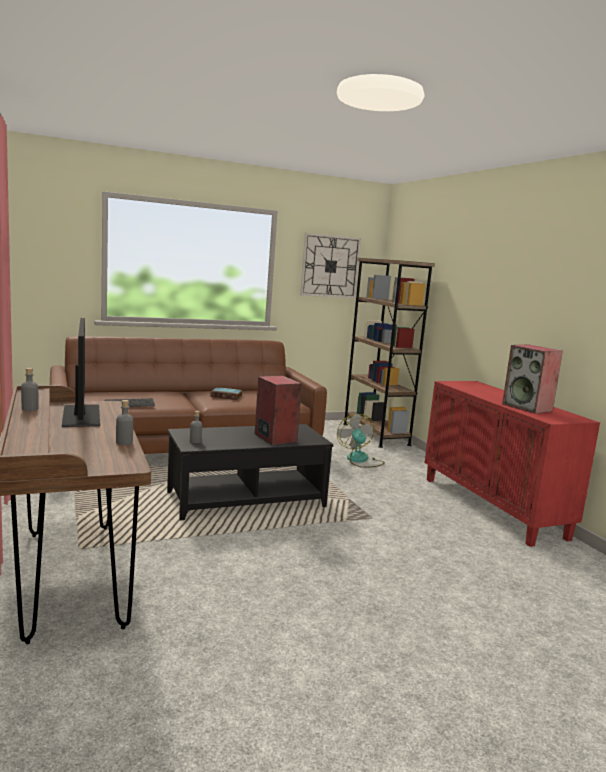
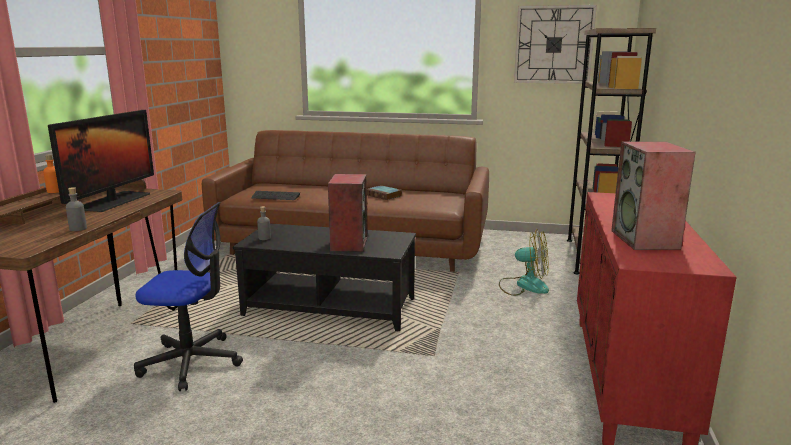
camera: 35 degrees right, 5 degrees up
grey bottle [21,368,39,411] -> orange bottle [43,154,59,193]
fan [337,414,385,468] -> fan turned 90 degrees clockwise [499,229,549,296]
none -> office chair [134,202,243,391]

